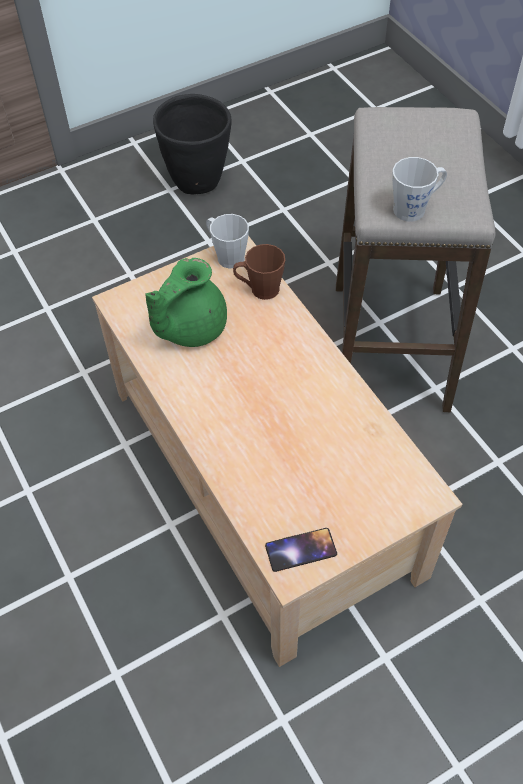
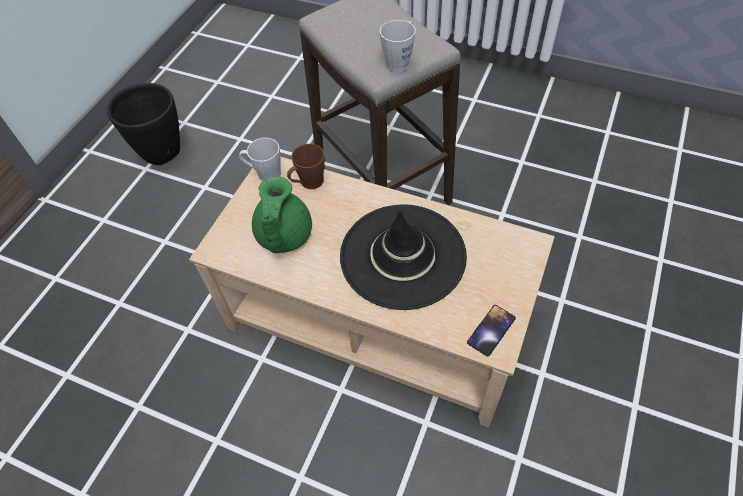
camera: 35 degrees left, 0 degrees up
none -> black hat [340,205,467,310]

